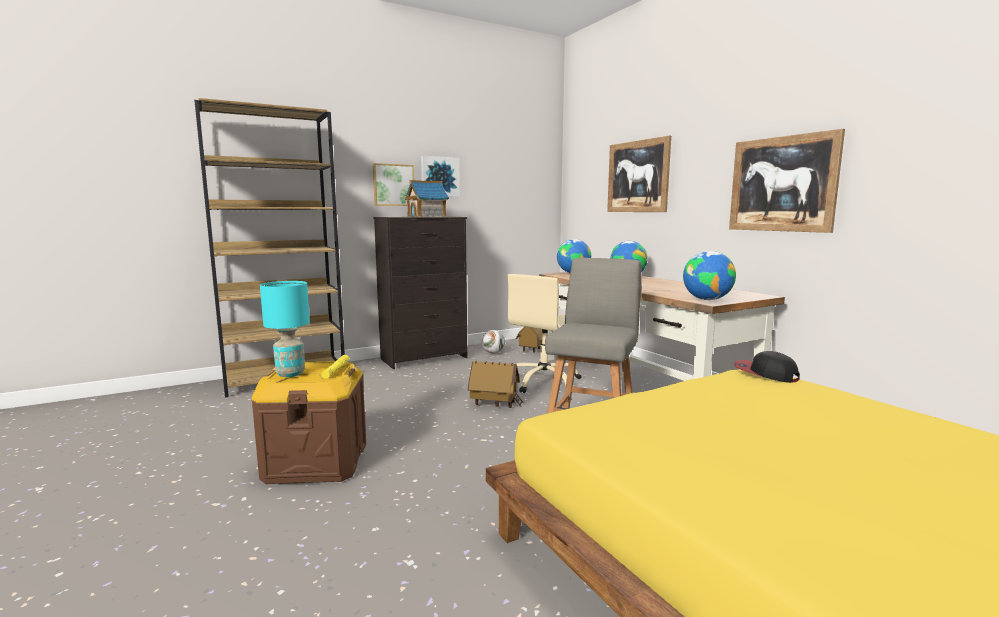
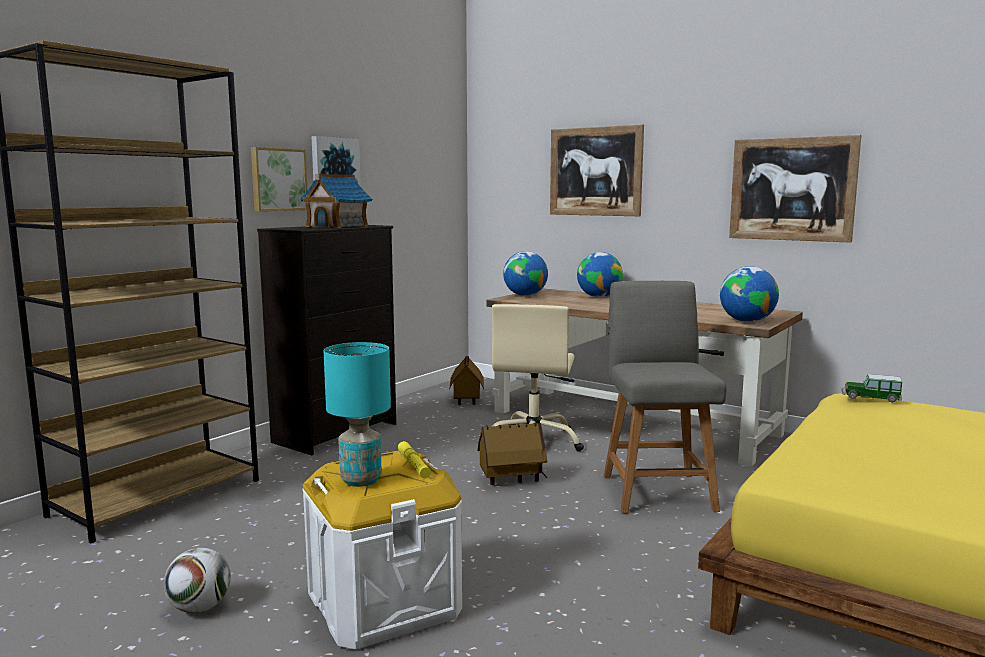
camera: 25 degrees left, 0 degrees up
brown storage box [251,361,366,484] -> white storage box [303,451,462,650]
football [482,330,505,353] -> football moved to [164,547,231,613]
cap [734,351,800,383] -> toy car [841,374,902,403]

